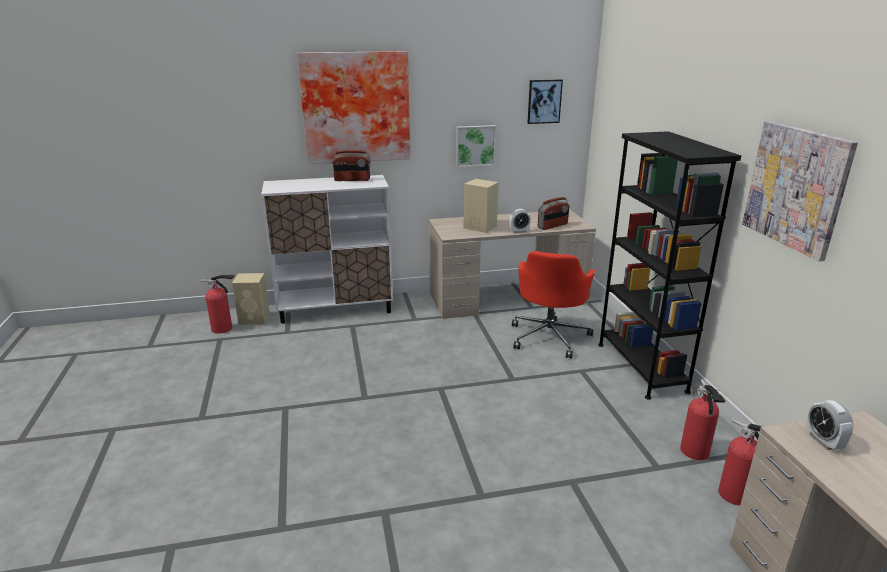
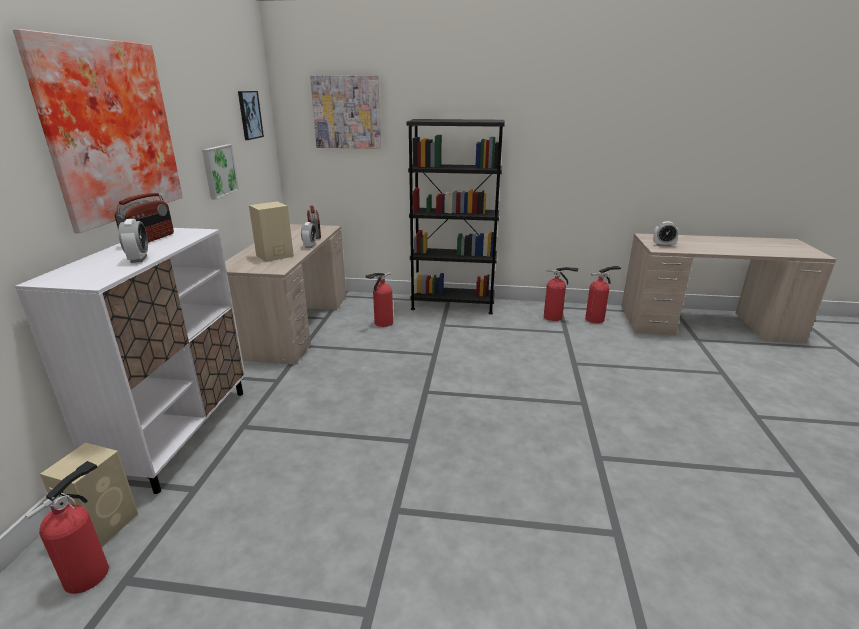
camera: 70 degrees left, 0 degrees up
red office chair [512,251,595,359] -> fire extinguisher [366,272,393,327]
picture [742,121,858,261] -> picture moved to [310,75,381,149]
none -> alarm clock [118,219,148,263]

